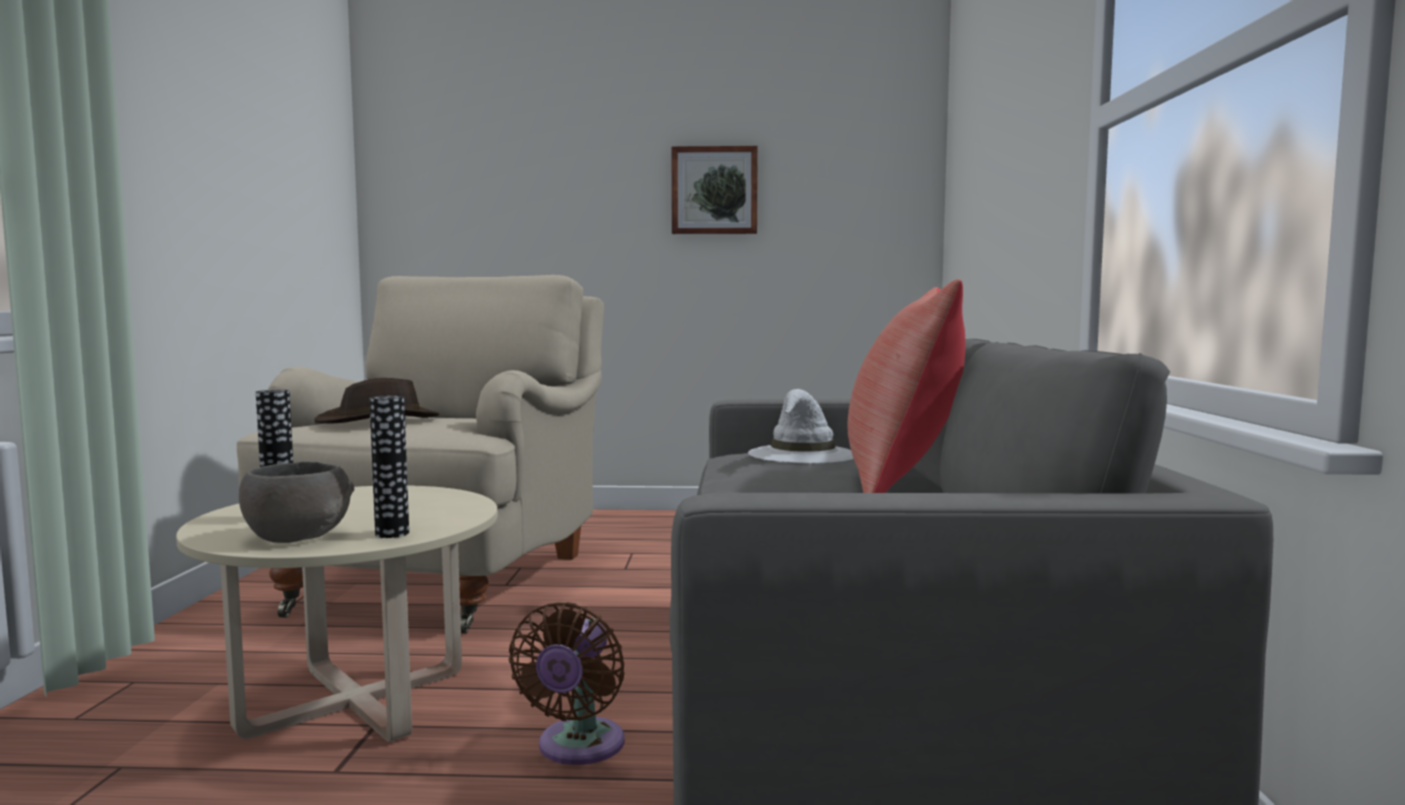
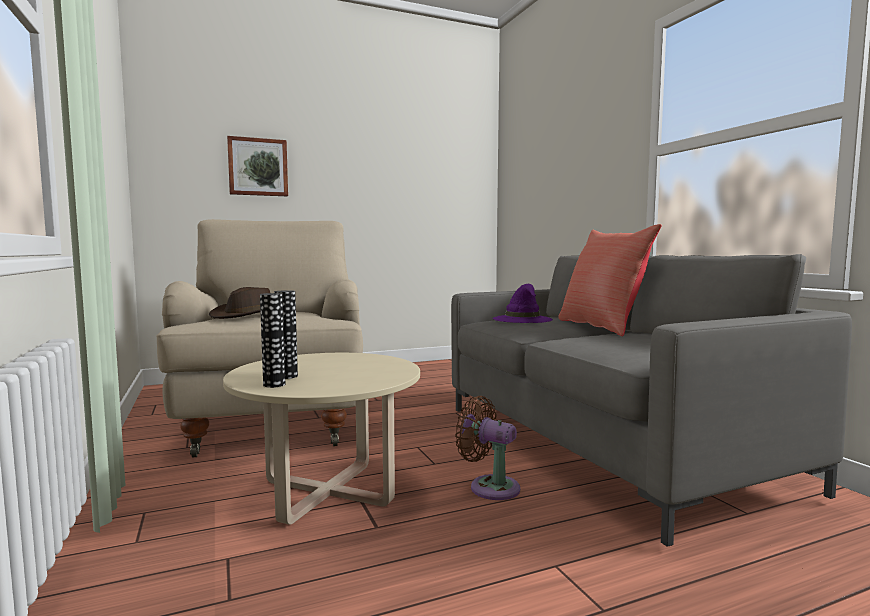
camera: 25 degrees left, 0 degrees up
grey bowl [239,461,354,543] -> none
vase [369,396,409,538] -> vase moved to [260,293,285,388]
brown fan [509,602,625,765] -> brown fan turned 135 degrees clockwise [455,396,520,500]
picture [672,146,758,234] -> picture moved to [227,136,288,196]
white hat [748,389,853,464] -> purple hat [493,284,553,323]

